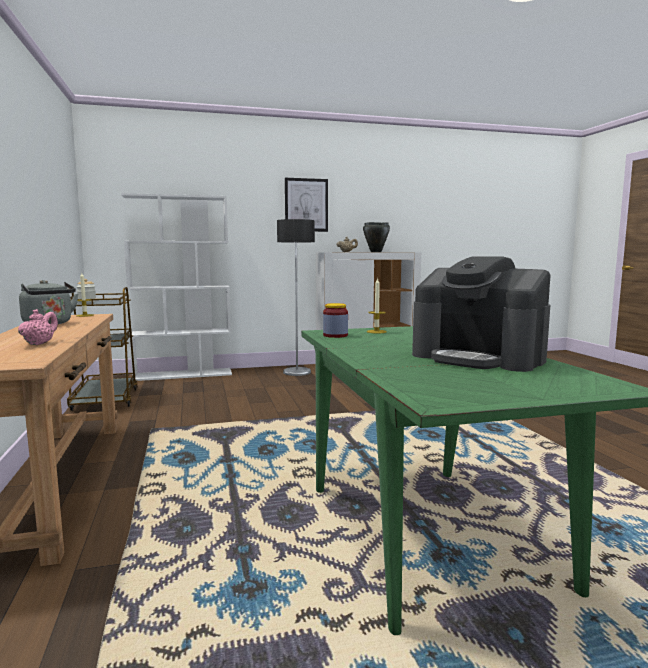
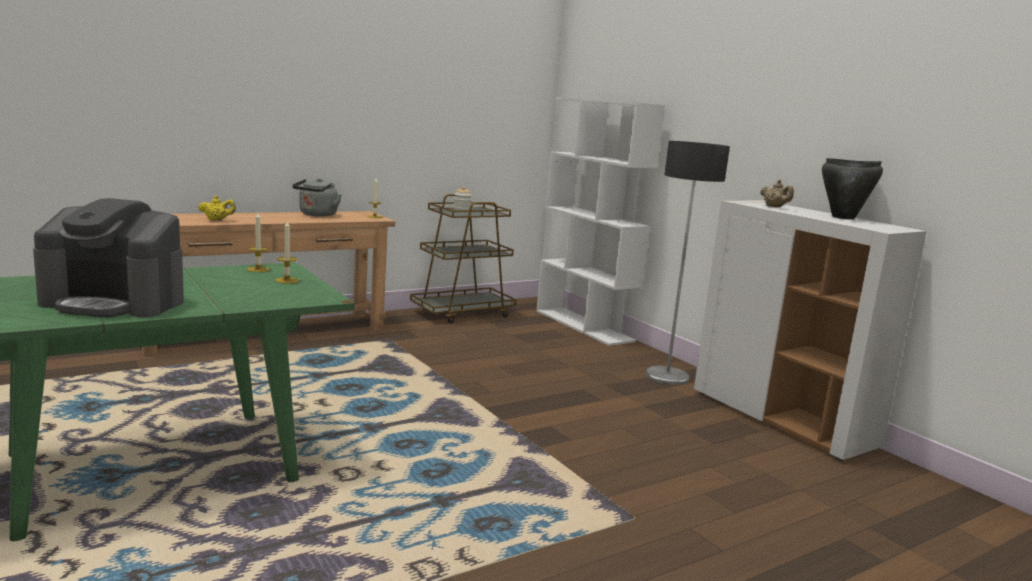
camera: 70 degrees right, 5 degrees up
pink teapot [18,309,58,345] -> yellow teapot [198,196,236,221]
picture [285,178,328,232] -> none
jar [323,303,348,338] -> candle [247,212,270,272]
coffee machine [412,256,551,372] -> coffee machine turned 105 degrees counterclockwise [33,198,184,318]

